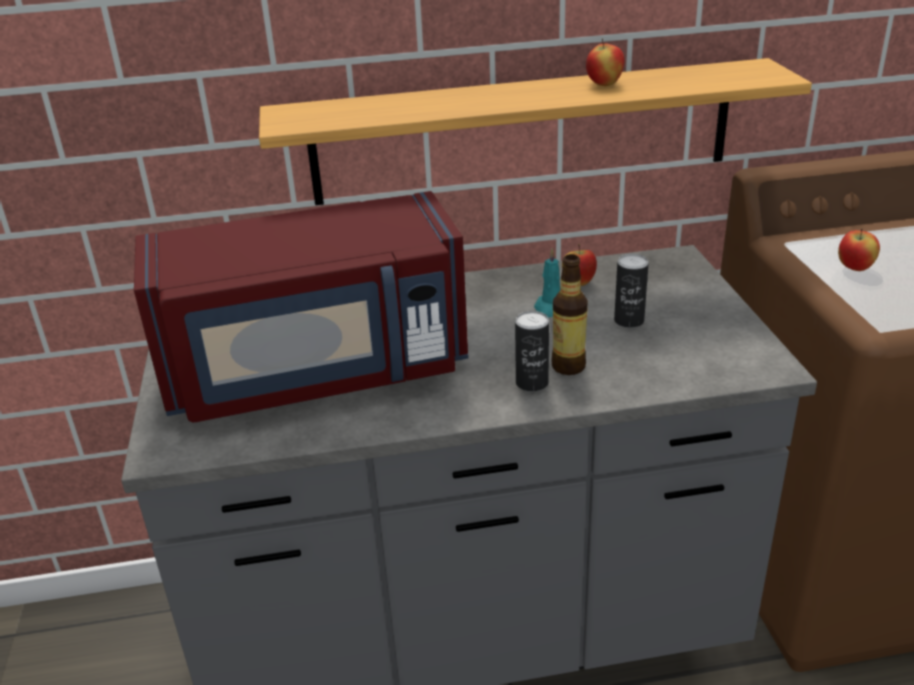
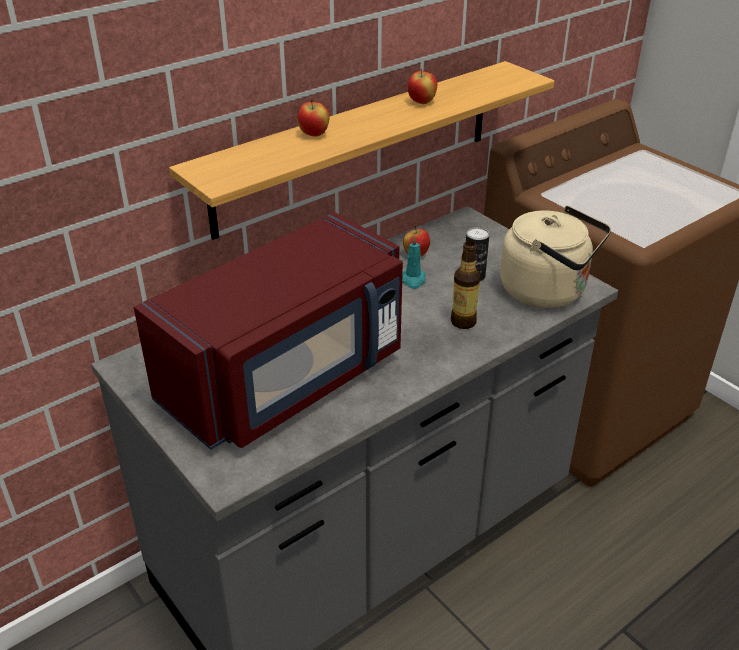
camera: 30 degrees left, 5 degrees up
can [515,311,549,392] -> none
apple [838,229,880,271] -> apple moved to [298,100,329,136]
none -> beige kettle [500,206,611,308]

